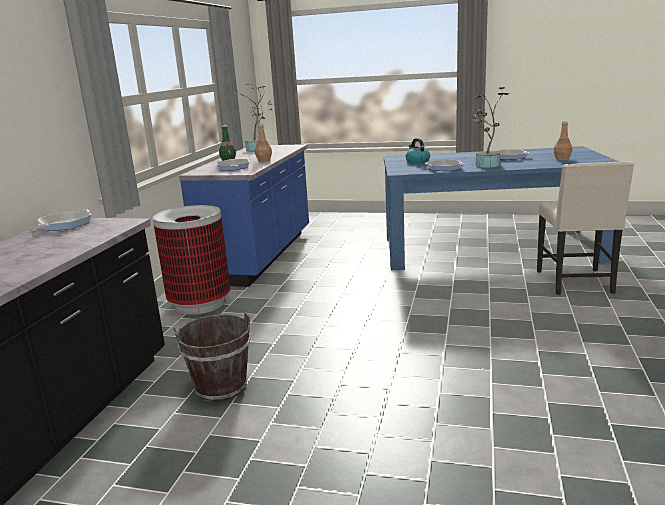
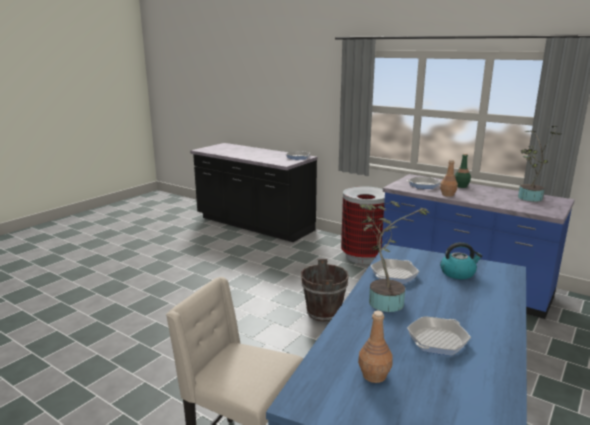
camera: 110 degrees right, 0 degrees up
brown bucket [173,312,251,402] -> brown bucket moved to [301,259,349,322]

